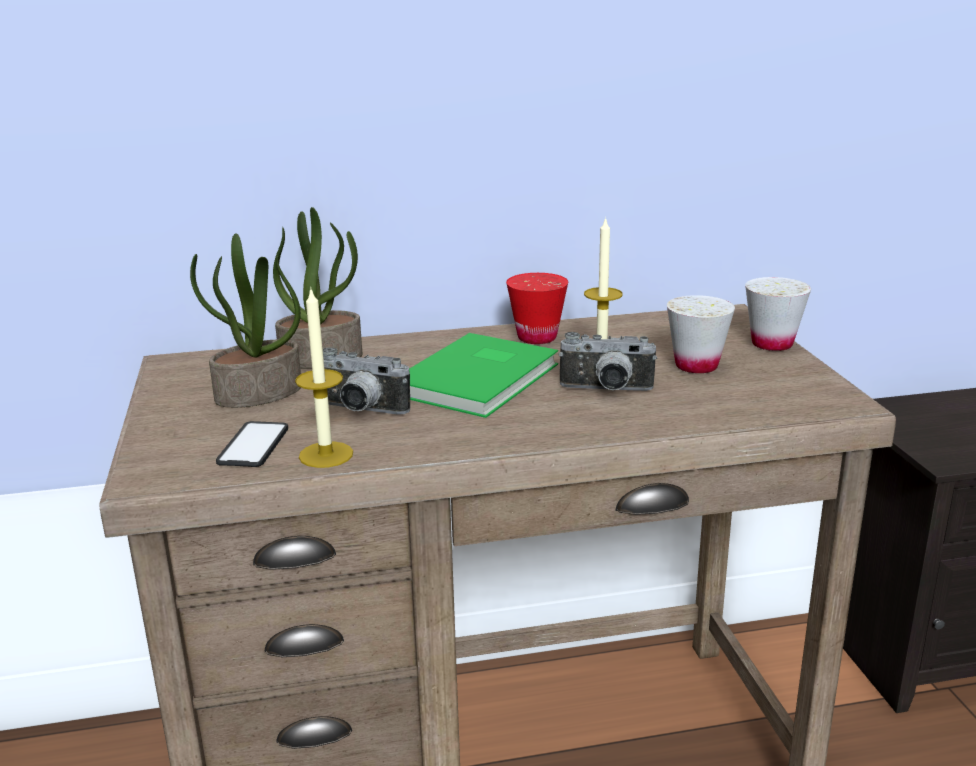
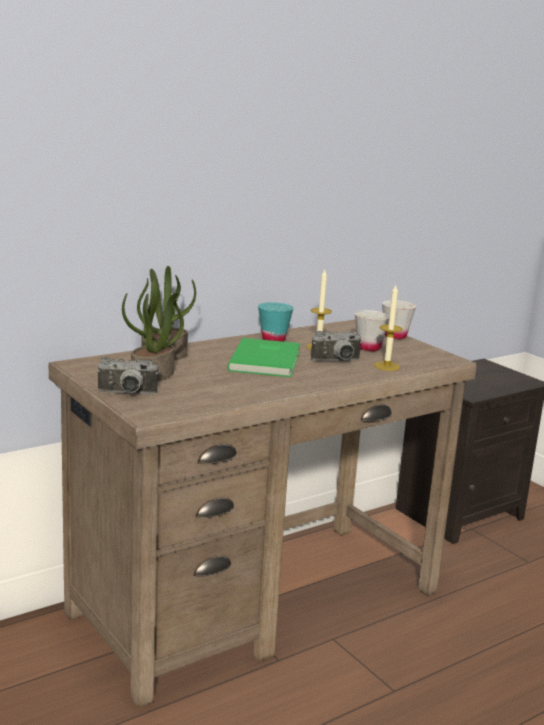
camera: 25 degrees left, 5 degrees down
phone [216,421,288,467] -> none
candle [295,290,353,468] -> candle moved to [374,285,402,371]
camera [323,347,410,415] -> camera moved to [97,357,158,394]
red cup [506,273,568,344] -> turquoise cup [258,302,293,342]

